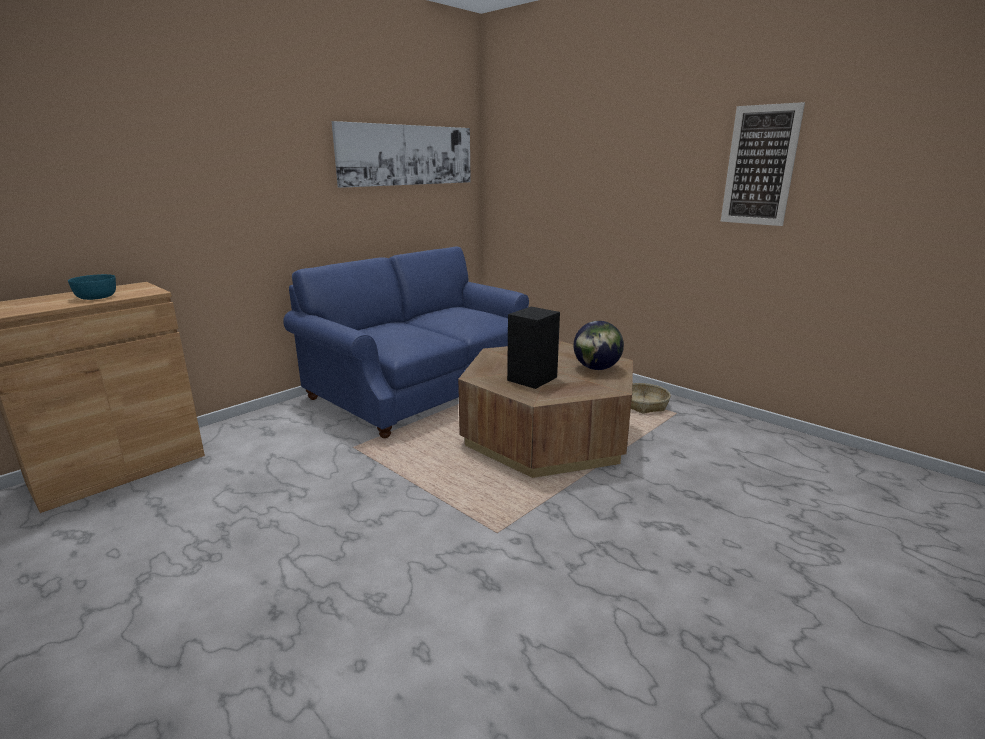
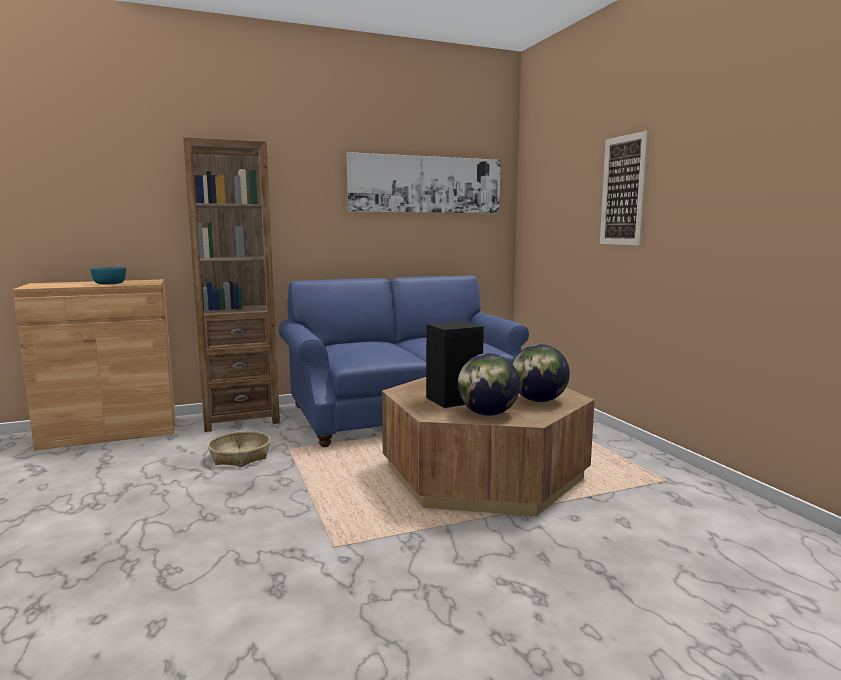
camera: 25 degrees right, 10 degrees down
basket [631,383,671,414] -> basket moved to [208,431,270,467]
picture [721,102,805,226] -> picture moved to [600,131,649,245]
none -> brown bookcase [183,137,280,432]
none -> globe [457,353,520,416]

